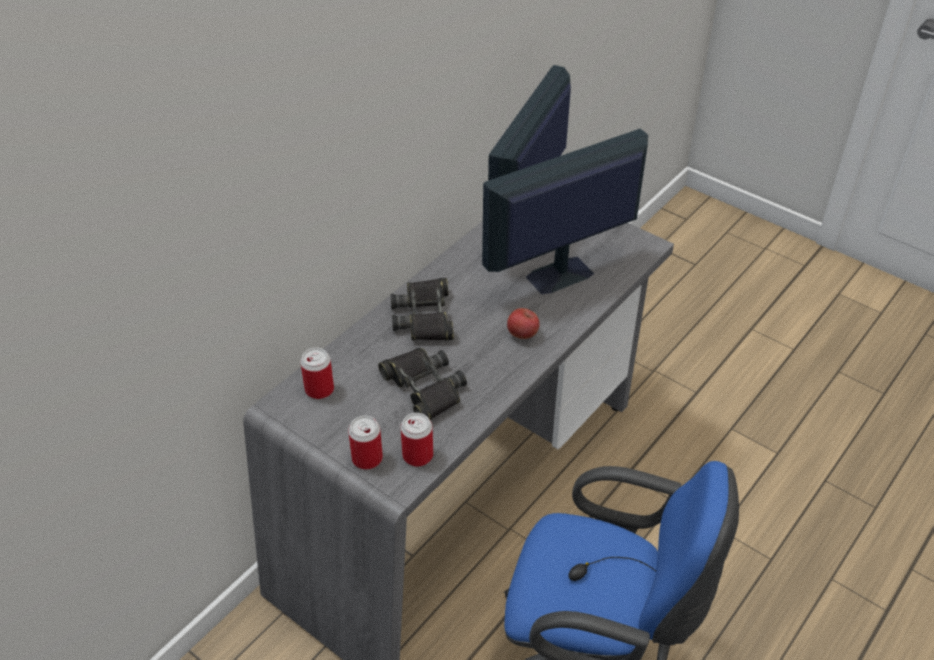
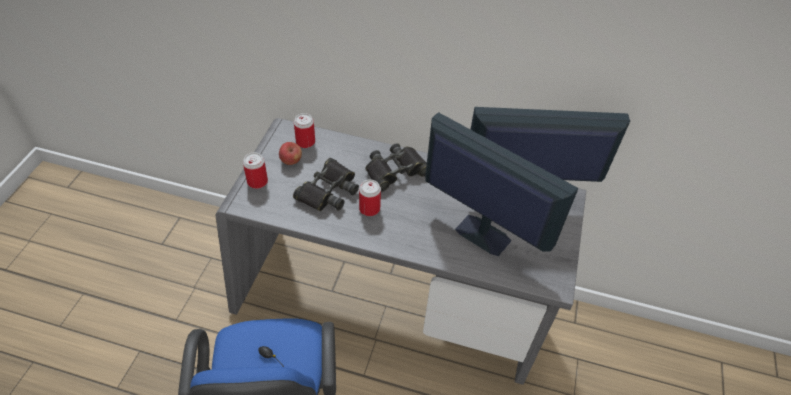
camera: 65 degrees right, 5 degrees up
can [401,413,433,466] -> can moved to [359,179,381,216]
apple [507,308,540,339] -> apple moved to [279,142,302,165]

